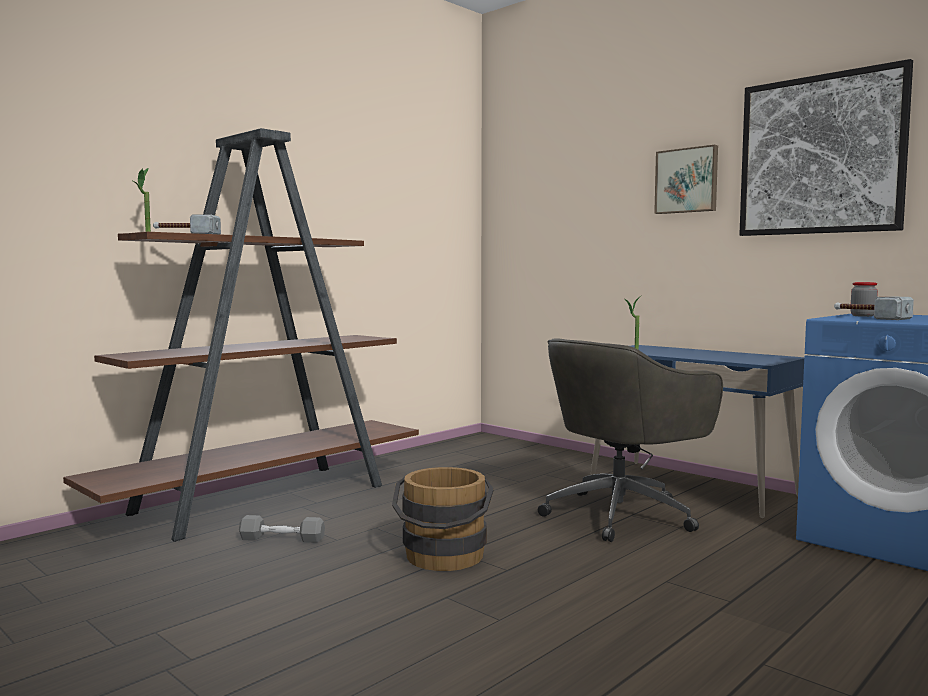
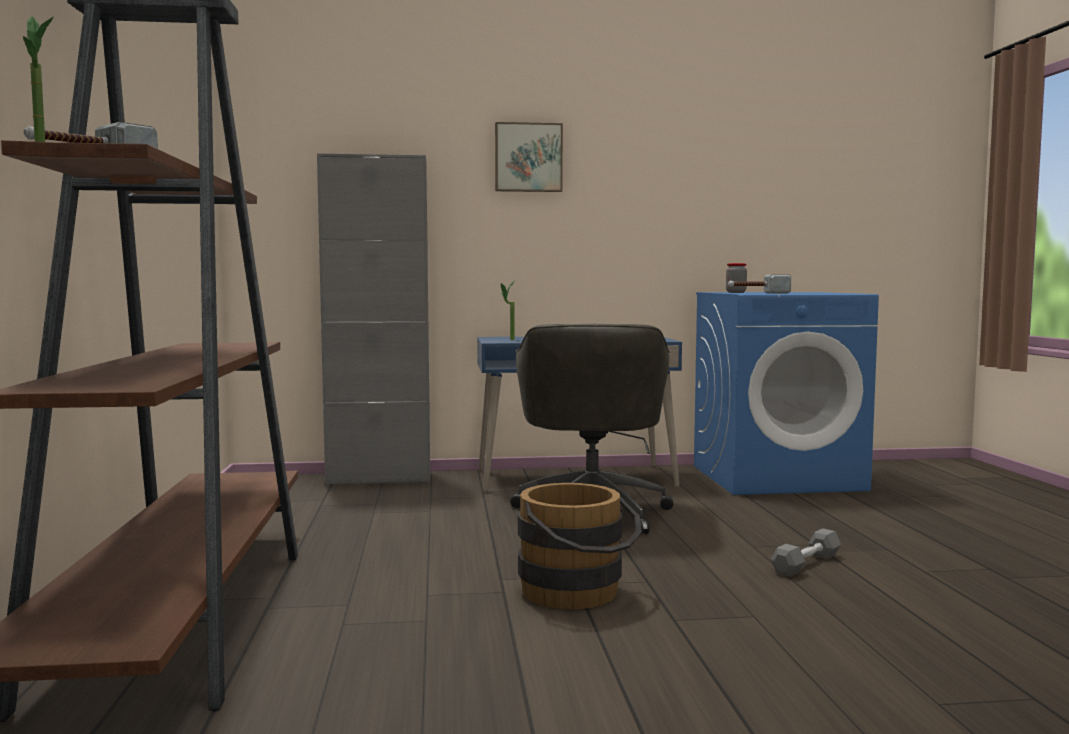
camera: 50 degrees left, 0 degrees up
grey dumbbell [239,515,325,543] -> grey dumbbell moved to [771,528,841,577]
picture [739,59,913,236] -> none
none -> grey cabinet [317,153,430,486]

